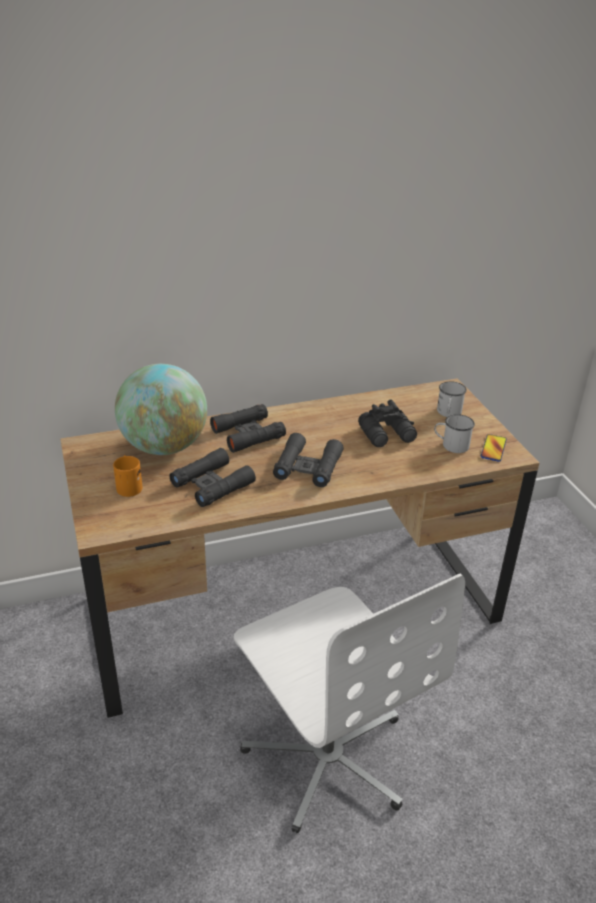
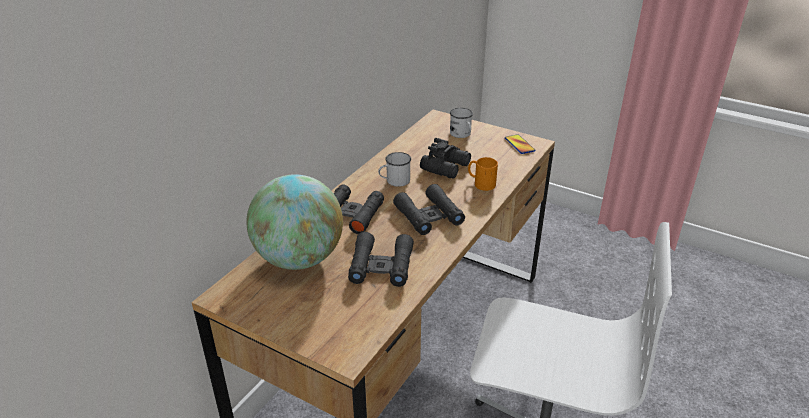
camera: 40 degrees left, 0 degrees up
orange mug [113,455,142,497] -> orange mug moved to [468,157,498,191]
white mug [434,414,475,453] -> white mug moved to [378,152,411,187]

